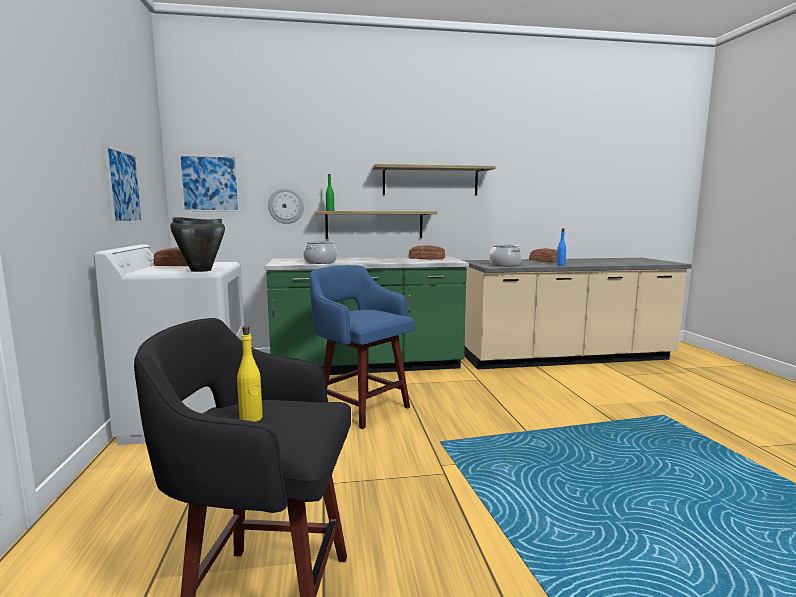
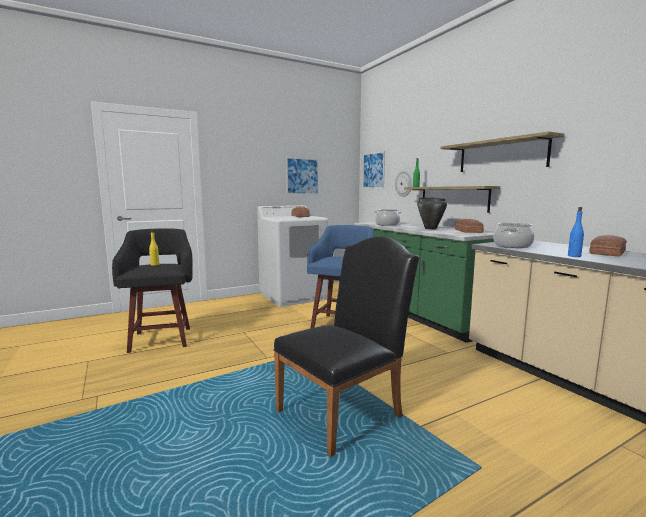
camera: 70 degrees right, 0 degrees up
black cooking pot [170,217,225,272] -> black cooking pot moved to [417,197,447,229]
none -> black chair [273,236,420,457]

